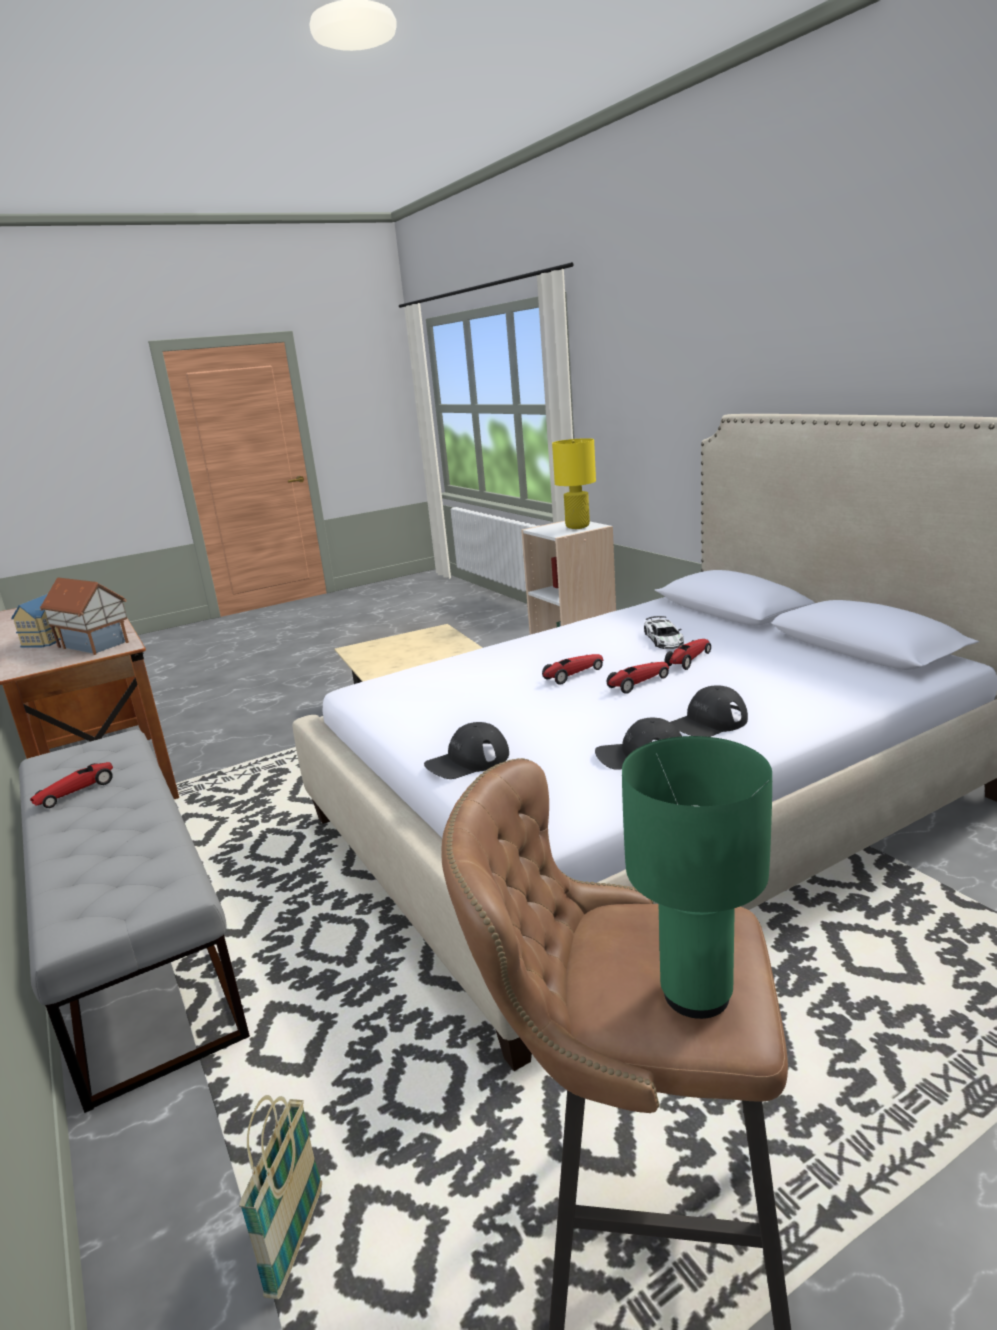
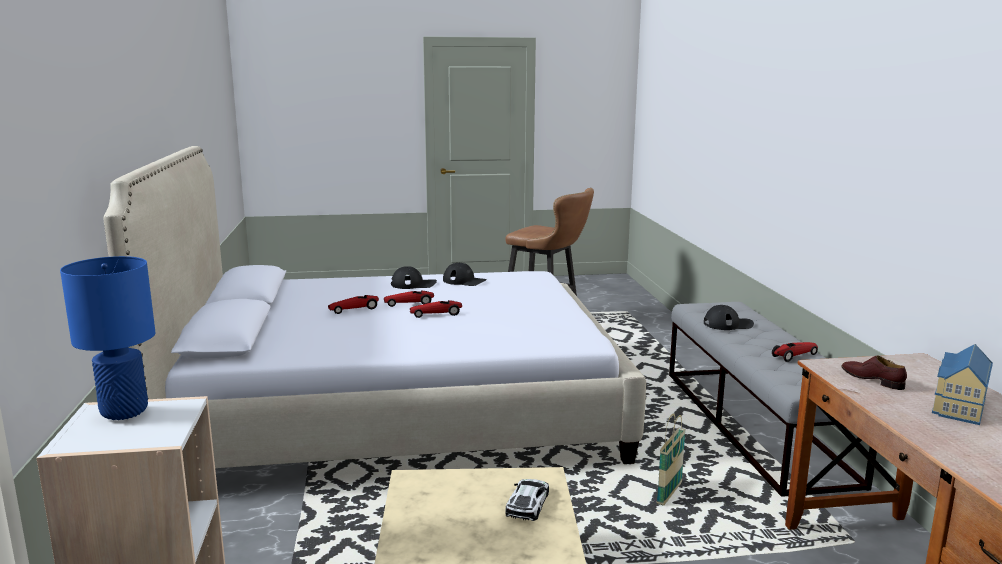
camera: 160 degrees left, 5 degrees down
toy house [40,577,129,655] -> brown shoe [841,356,907,390]
basket [239,1095,322,1299] -> basket moved to [657,413,686,506]
black cap [424,722,509,779] -> black cap moved to [704,305,754,330]
yellow table lamp [552,438,596,529] -> blue table lamp [60,256,155,420]
green table lamp [622,736,772,1019] -> none
toy car [644,616,684,649] -> toy car moved to [506,479,549,521]

